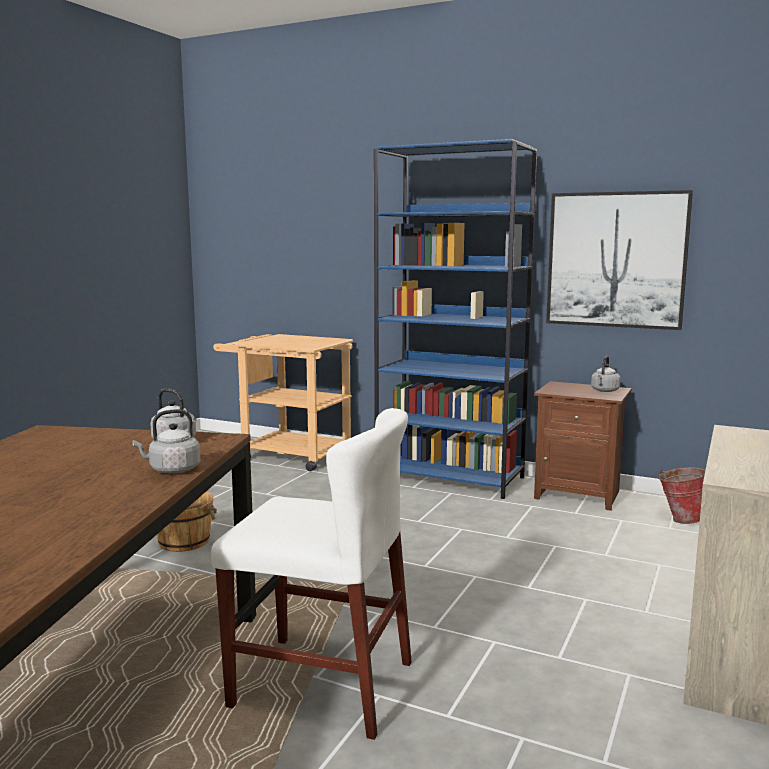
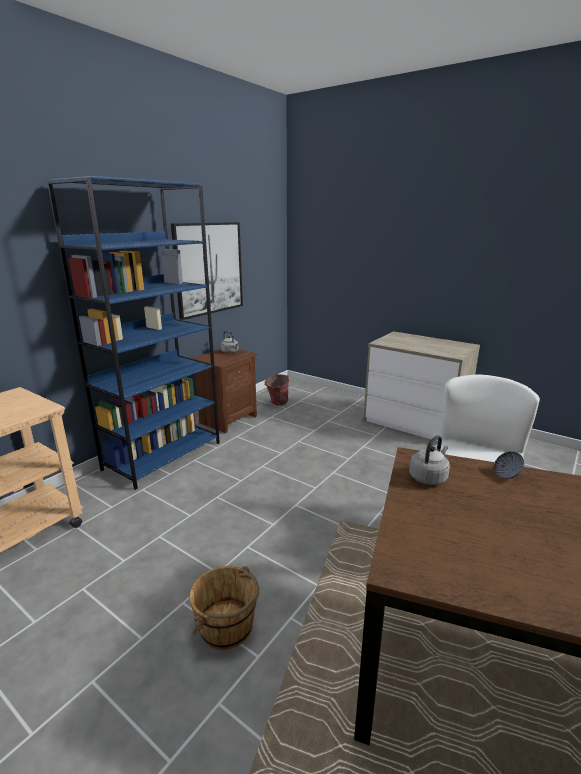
camera: 80 degrees left, 10 degrees up
grey kettle [132,409,200,474] -> bowl [494,451,524,479]

